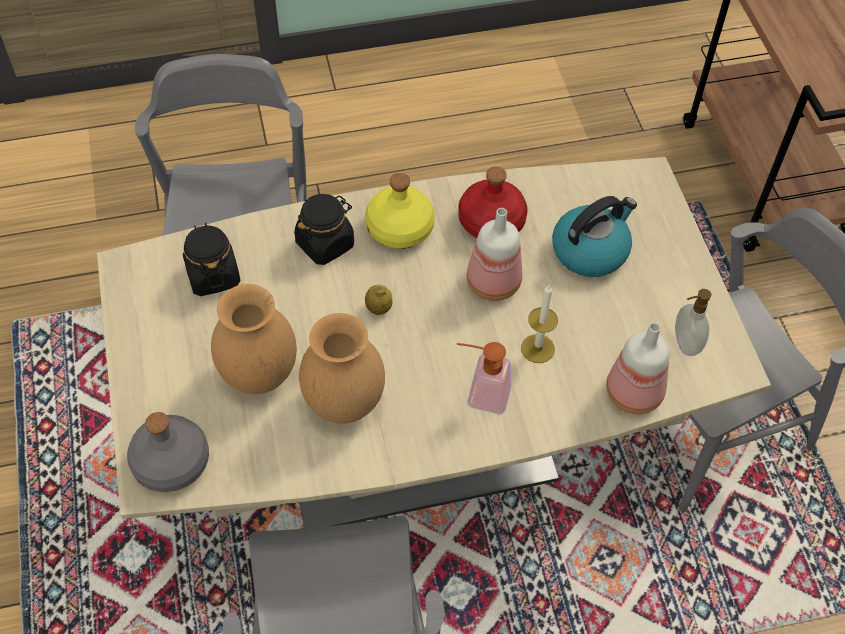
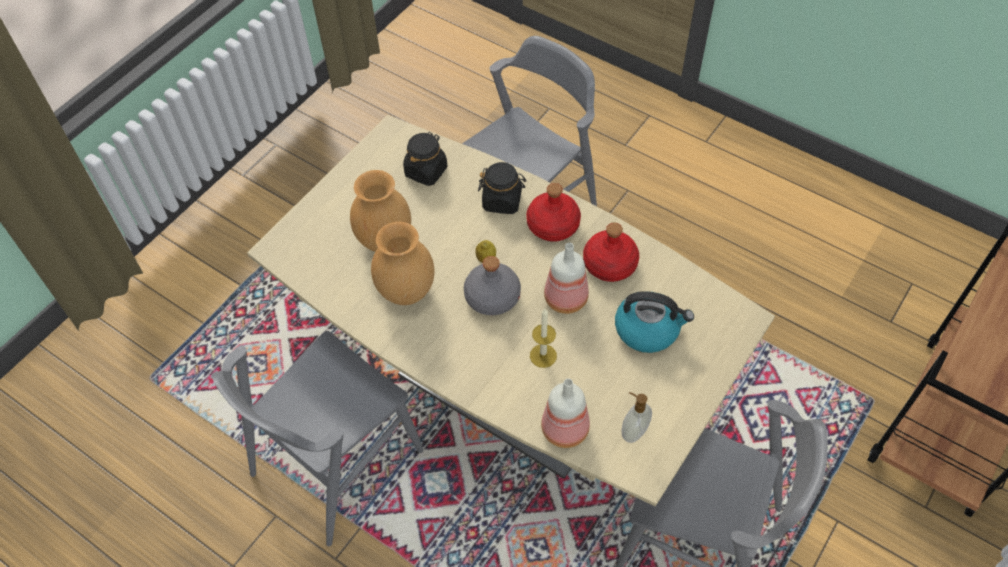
camera: 50 degrees right, 0 degrees up
grey bottle [127,412,209,492] -> grey bottle moved to [464,256,521,315]
yellow bottle [365,173,435,249] -> red bottle [526,183,581,242]
soap dispenser [457,342,511,414] -> none

